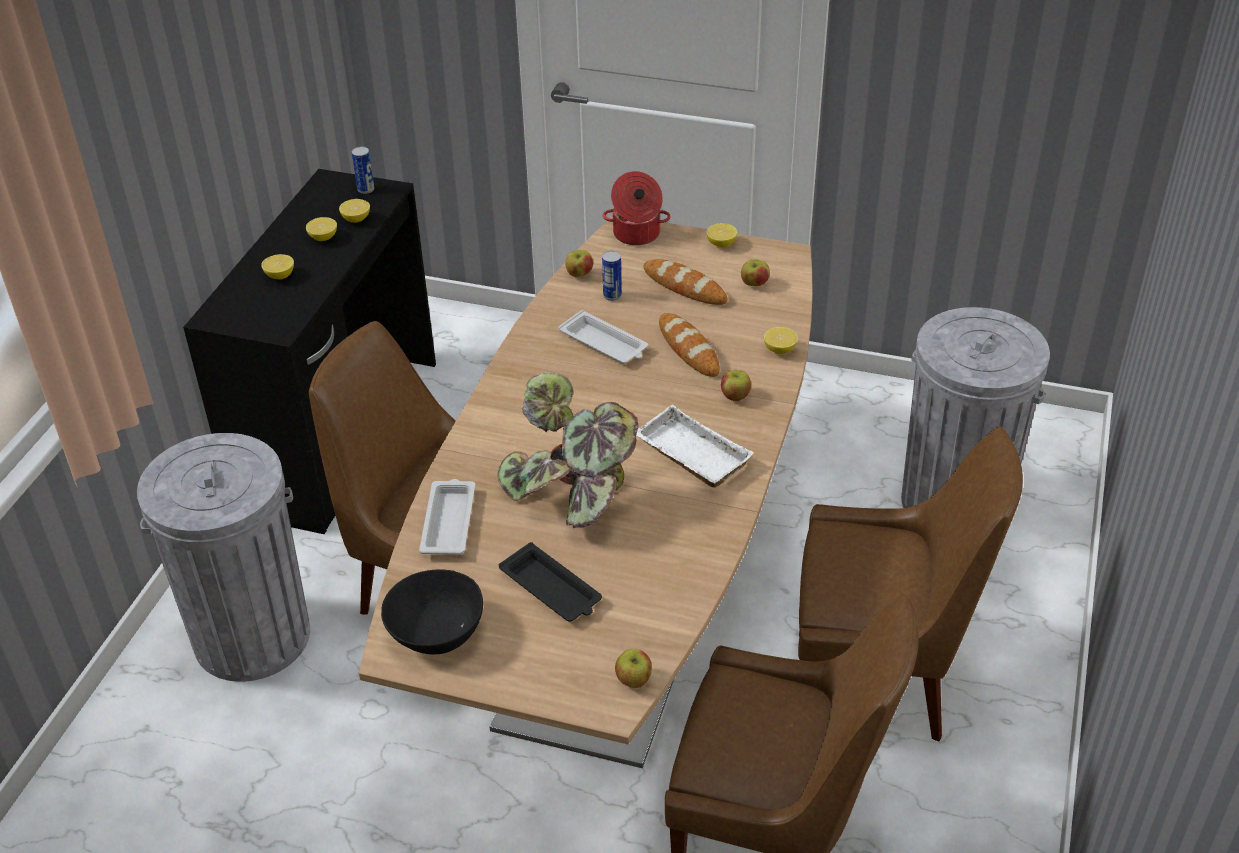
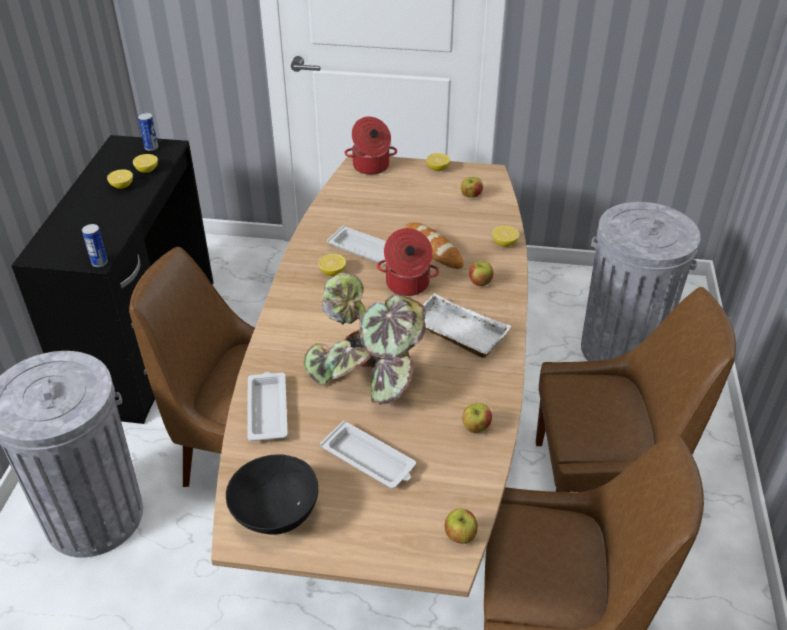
camera: 10 degrees left, 0 degrees up
lemon [261,254,294,279] -> lemon moved to [318,254,346,276]
black tray [499,542,602,622] -> white tray [320,421,416,488]
apple [565,250,593,277] -> apple moved to [462,403,492,433]
can [602,251,622,301] -> can moved to [82,224,108,267]
bread [644,259,728,305] -> none
none -> cooking pot [377,228,439,296]

